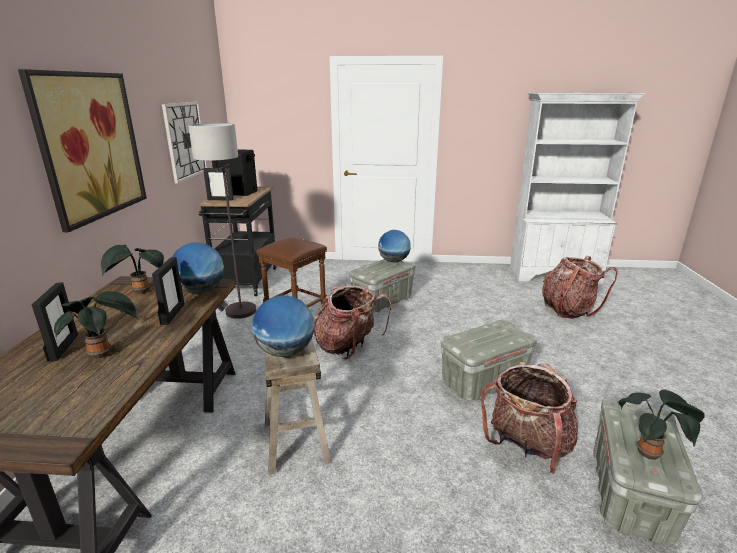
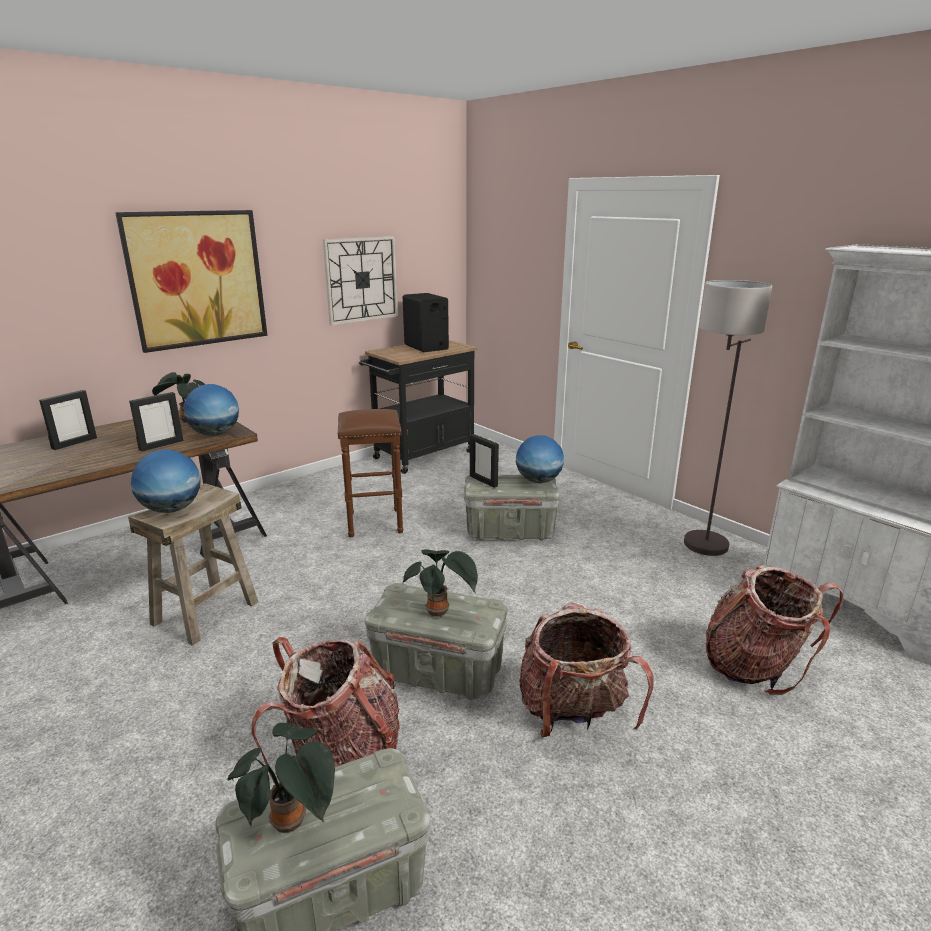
camera: 45 degrees right, 0 degrees up
potted plant [54,291,138,359] -> potted plant moved to [403,549,478,617]
grey floor lamp [188,123,256,319] -> grey floor lamp moved to [684,280,772,556]
picture frame [203,168,234,201] -> picture frame moved to [470,434,499,488]
backpack [314,285,392,360] -> backpack moved to [519,602,654,738]

